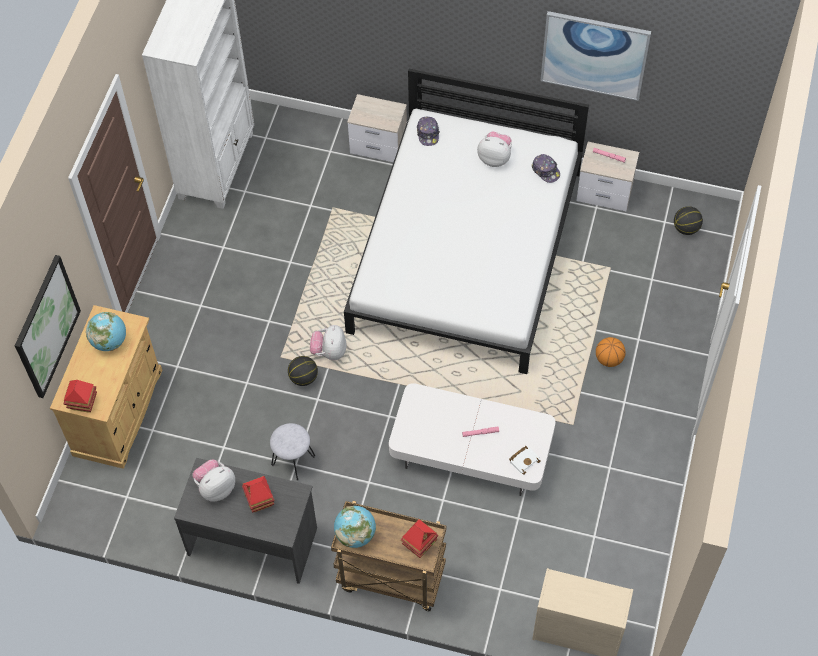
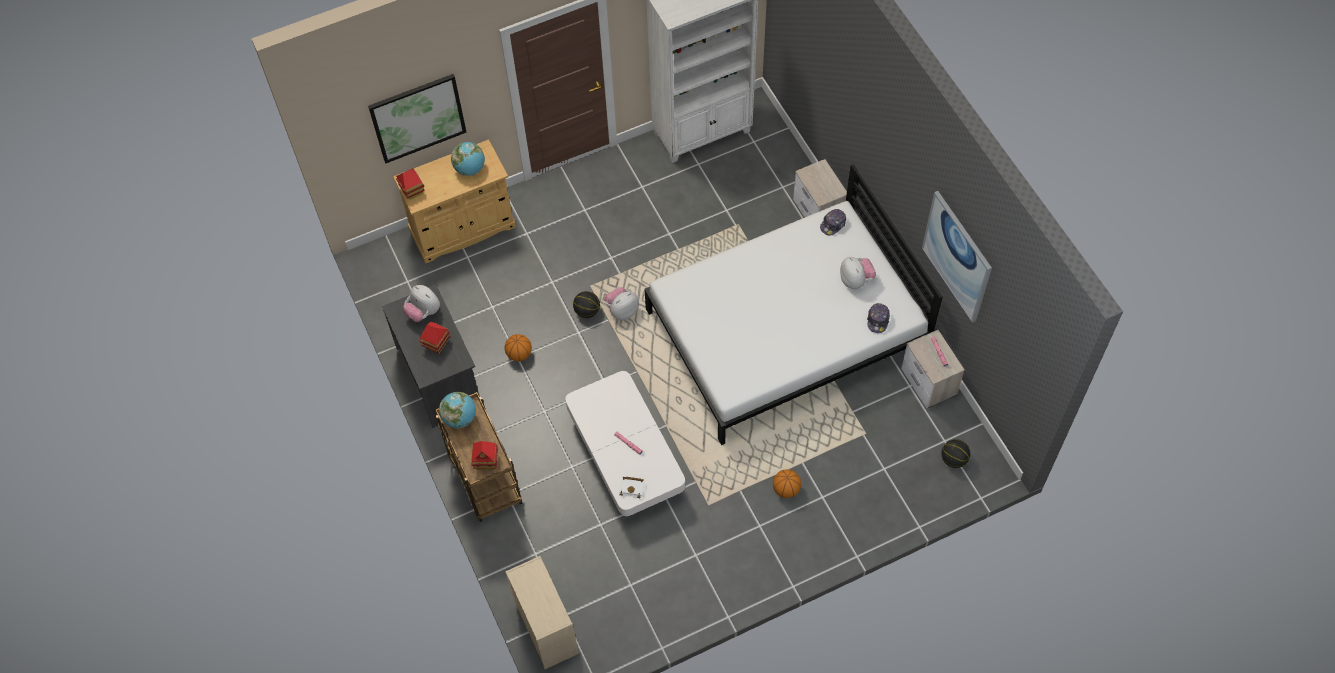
camera: 50 degrees right, 0 degrees up
plush toy [192,460,235,502] -> plush toy turned 150 degrees counterclockwise [403,285,440,322]
grey stool [270,423,315,481] -> basketball [505,334,532,361]

